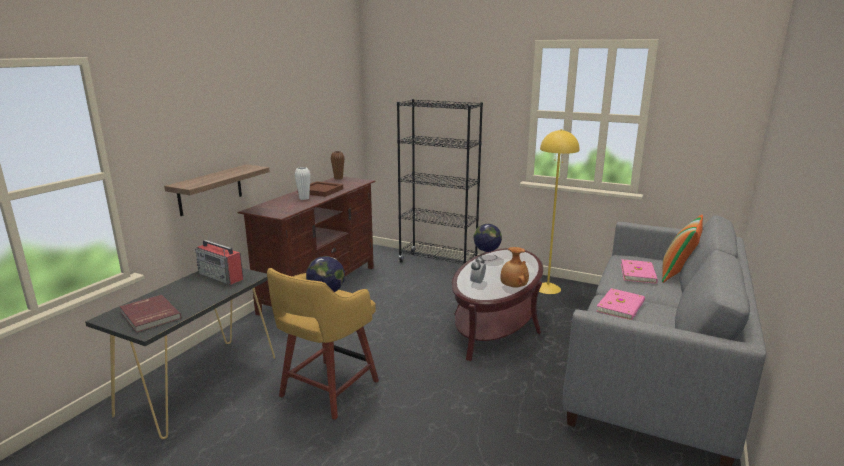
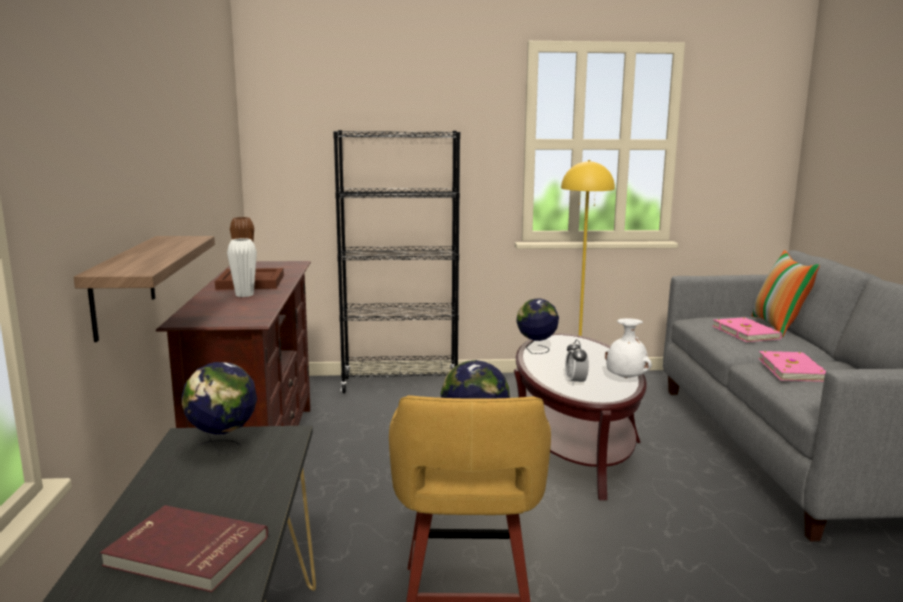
camera: 30 degrees left, 5 degrees down
radio [195,240,243,285] -> globe [182,362,257,454]
brown vase [500,247,529,288] -> white vase [605,318,652,378]

